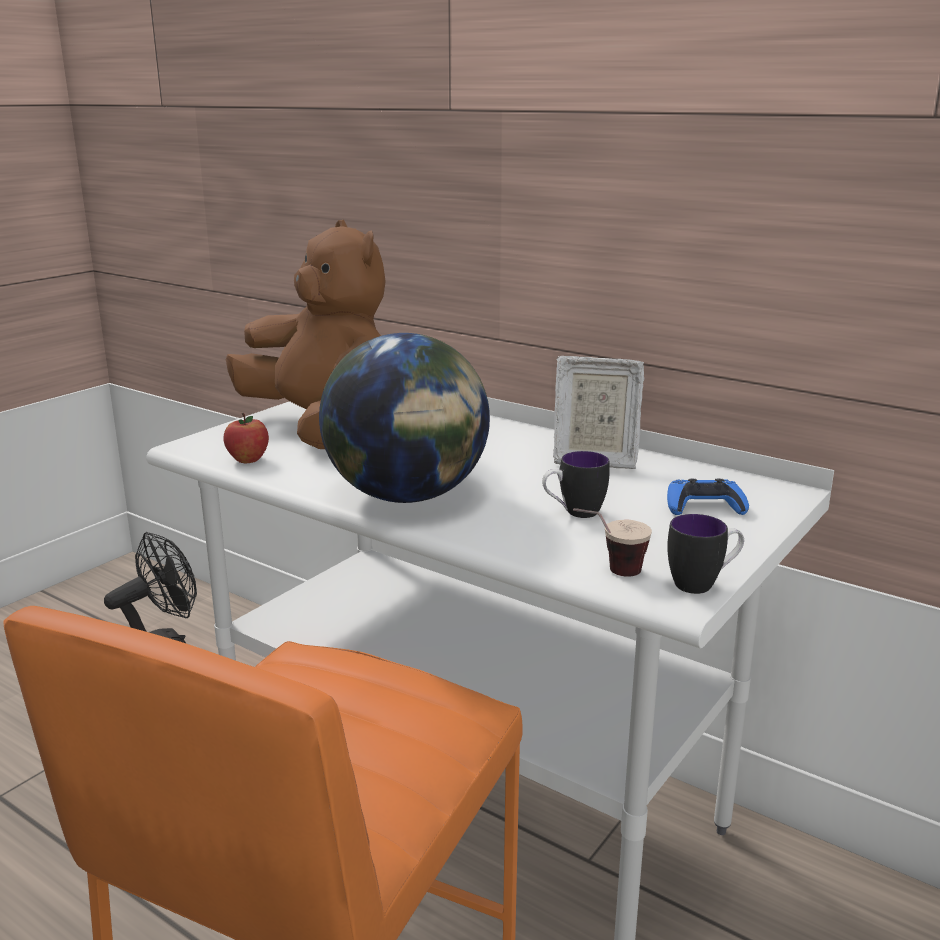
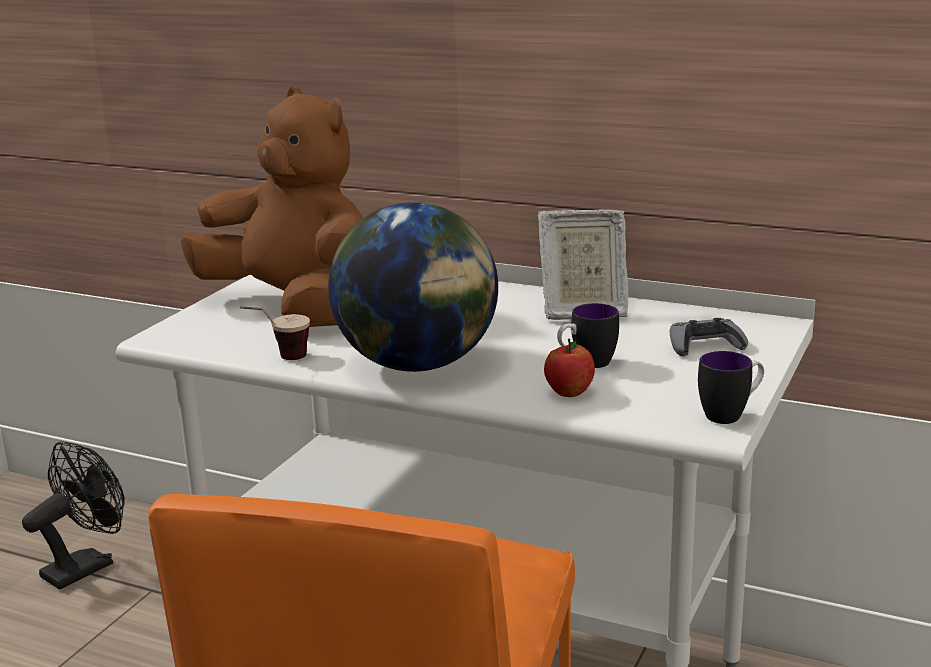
camera: 10 degrees left, 0 degrees up
apple [223,413,269,463] -> apple moved to [544,339,595,397]
cup [573,508,652,577] -> cup moved to [240,306,310,360]
blue game controller [667,478,749,515] -> grey game controller [670,318,748,356]

